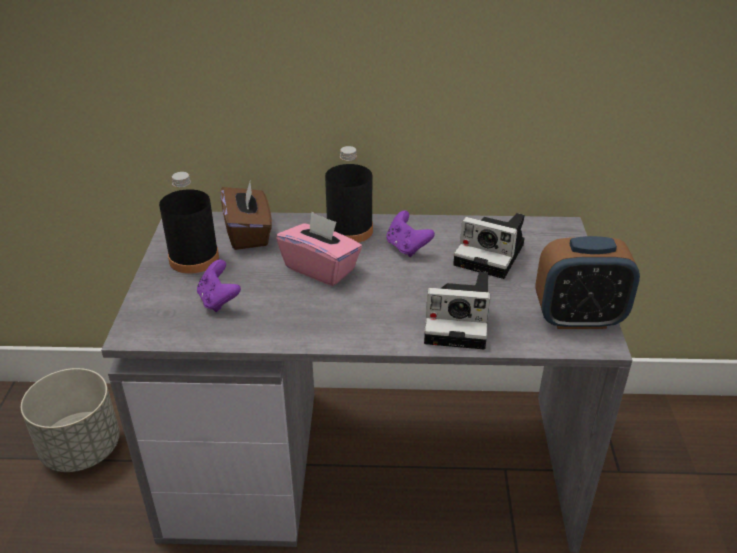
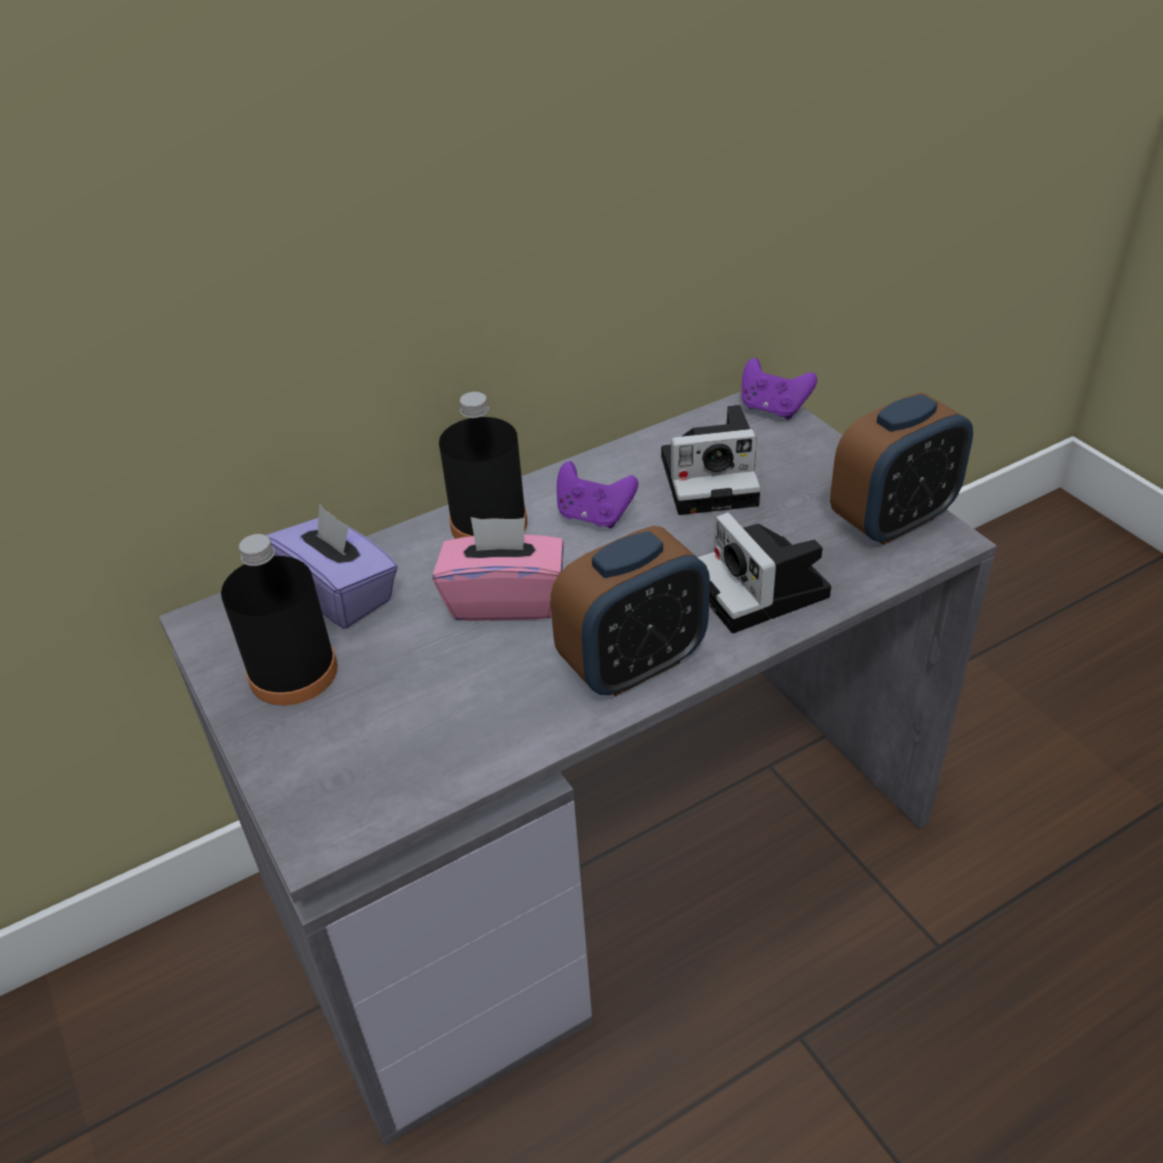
camera: 30 degrees left, 5 degrees up
grey planter [21,368,120,472] -> none
purple game controller [197,259,241,312] -> purple game controller moved to [742,358,817,419]
brown tissue box [220,179,272,250] -> purple tissue box [266,503,398,629]
camera [424,272,490,349] -> camera turned 90 degrees clockwise [698,512,831,633]
none -> alarm clock [551,526,710,696]

